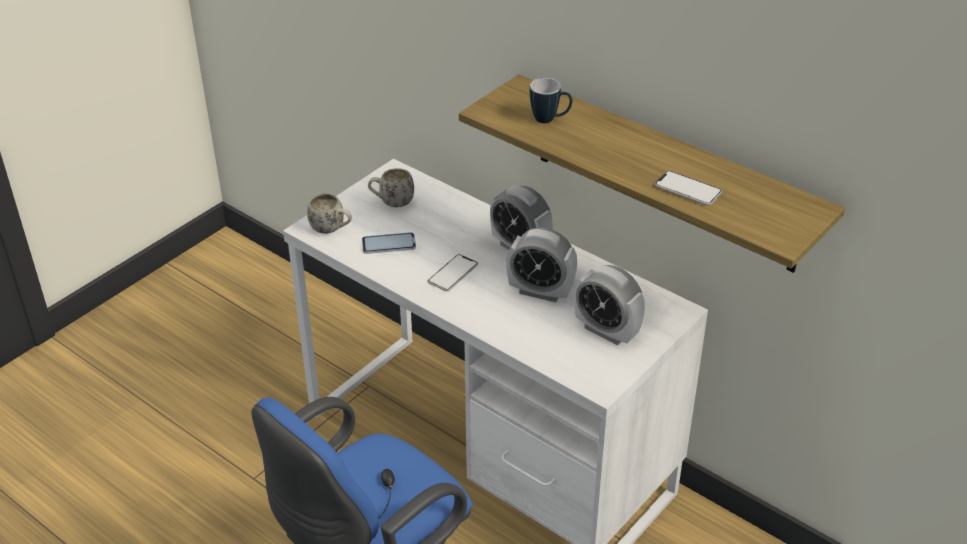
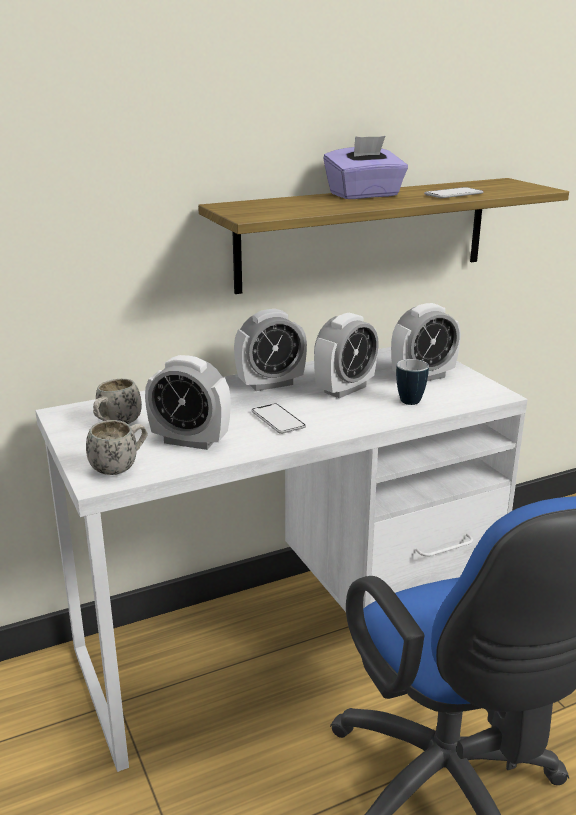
camera: 65 degrees left, 15 degrees down
phone [362,232,416,254] -> alarm clock [145,355,231,450]
mug [530,78,572,123] -> mug moved to [396,359,429,405]
none -> purple tissue box [324,136,408,199]

